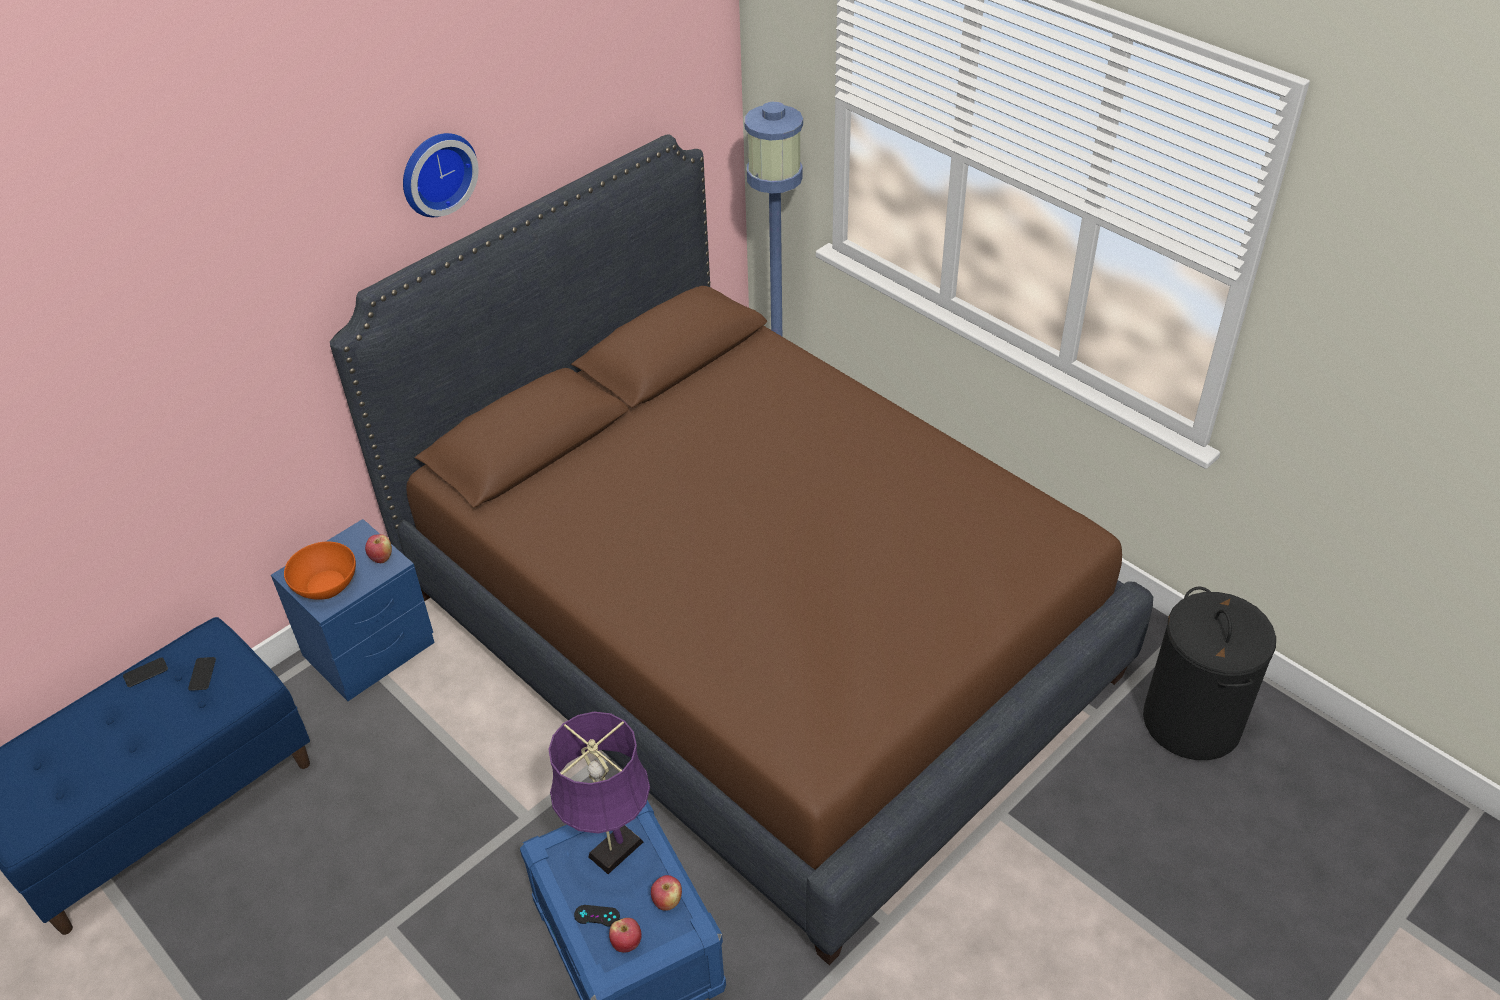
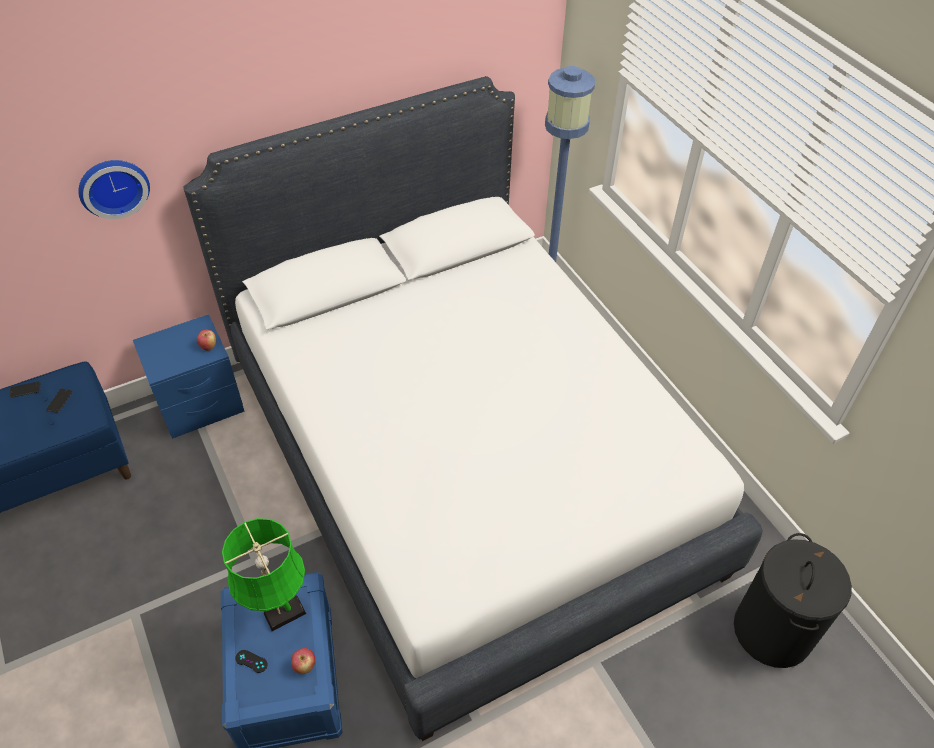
camera: 15 degrees right, 5 degrees up
orange bowl [284,542,356,600] -> none
brown bed [330,134,1153,965] -> white bed [184,76,763,741]
wall clock [403,133,479,217] -> wall clock moved to [78,160,150,219]
purple table lamp [548,712,650,874] -> green table lamp [222,518,306,631]
apple [609,918,642,952] -> none

